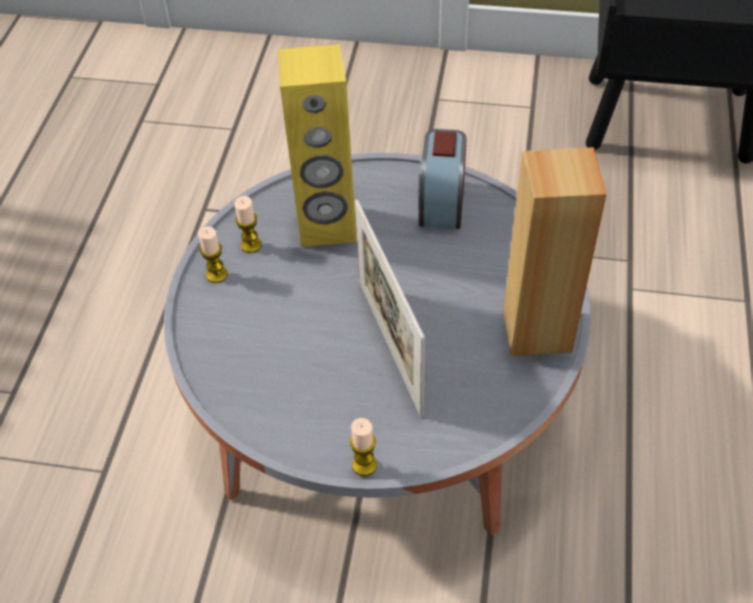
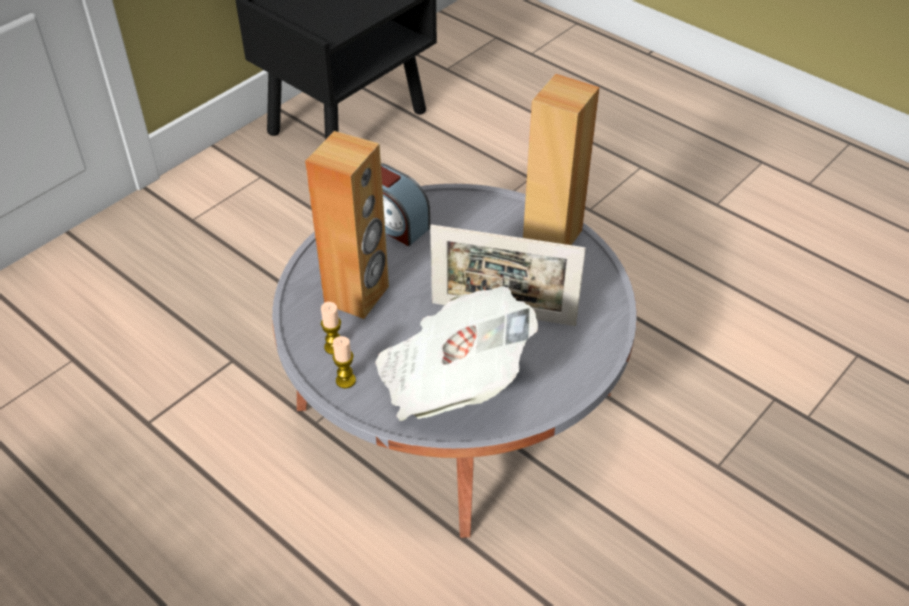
camera: 60 degrees left, 5 degrees down
yellow speaker [278,44,357,247] -> brown speaker [305,131,389,319]
candle [350,418,377,476] -> none
none -> newspaper [375,286,538,421]

